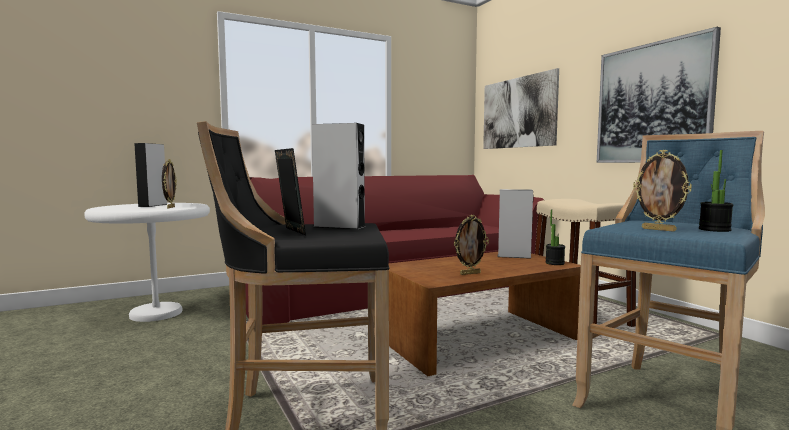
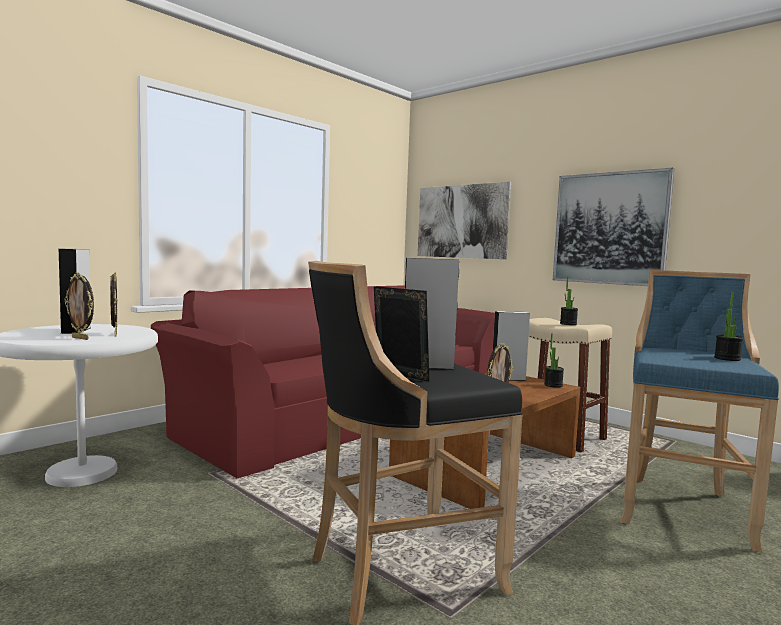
camera: 20 degrees left, 0 degrees up
picture frame [633,150,692,232] -> picture frame moved to [65,272,94,340]
none -> potted plant [560,276,578,325]

